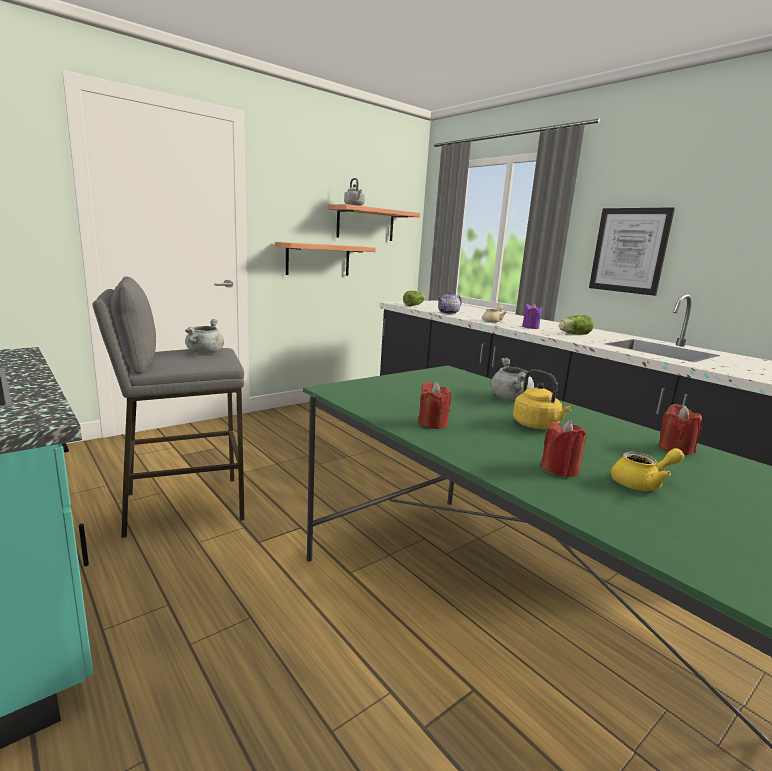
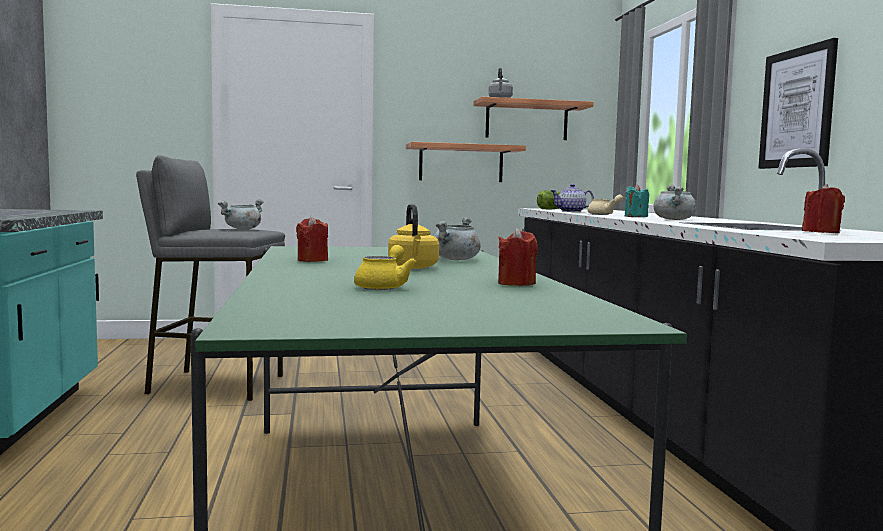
camera: 30 degrees right, 10 degrees down
purple candle [522,303,542,329] -> turquoise candle [625,184,649,217]
red candle [541,420,587,477] -> red candle moved to [802,184,845,233]
lettuce [559,315,594,335] -> grey cooking pot [653,184,697,220]
yellow teapot [611,448,684,491] -> yellow teapot turned 90 degrees counterclockwise [354,245,416,290]

